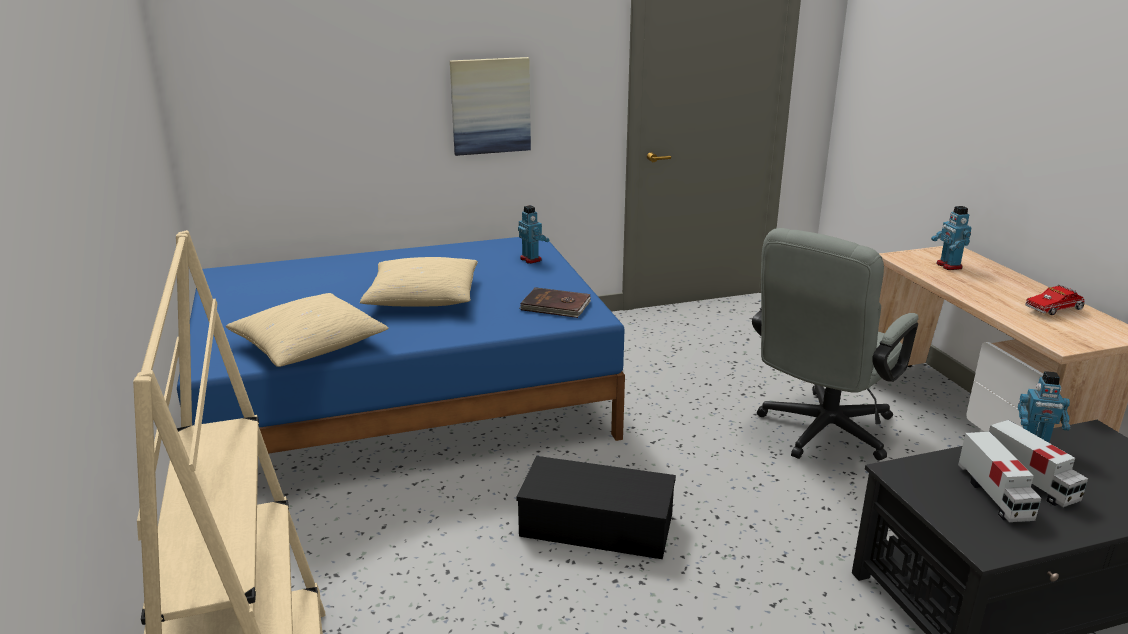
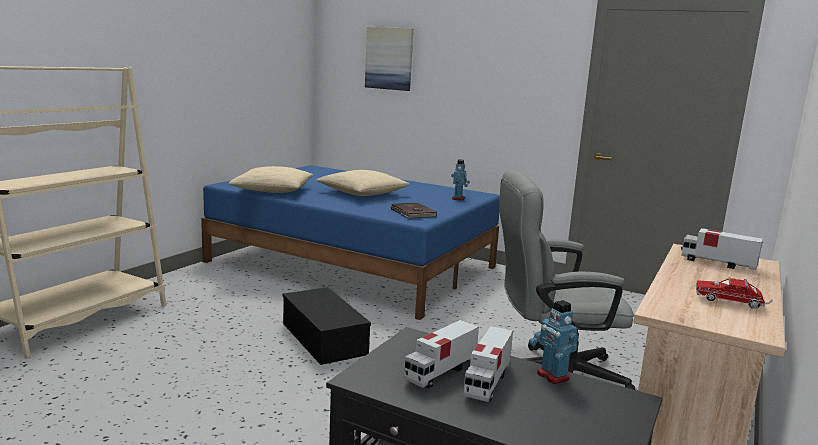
camera: 45 degrees right, 10 degrees down
picture [450,57,531,156] -> picture moved to [365,27,413,91]
toy robot [931,206,972,270] -> toy truck [681,228,763,270]

